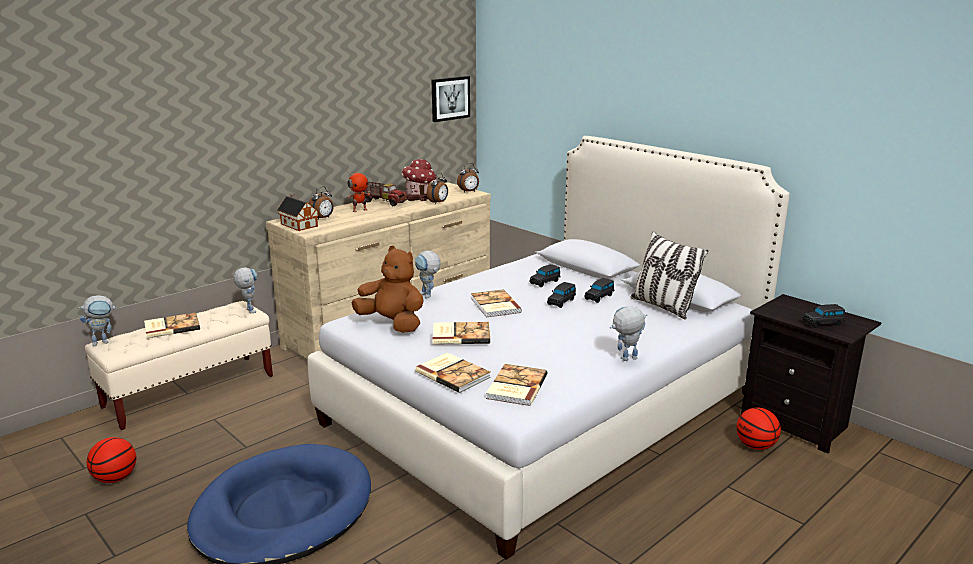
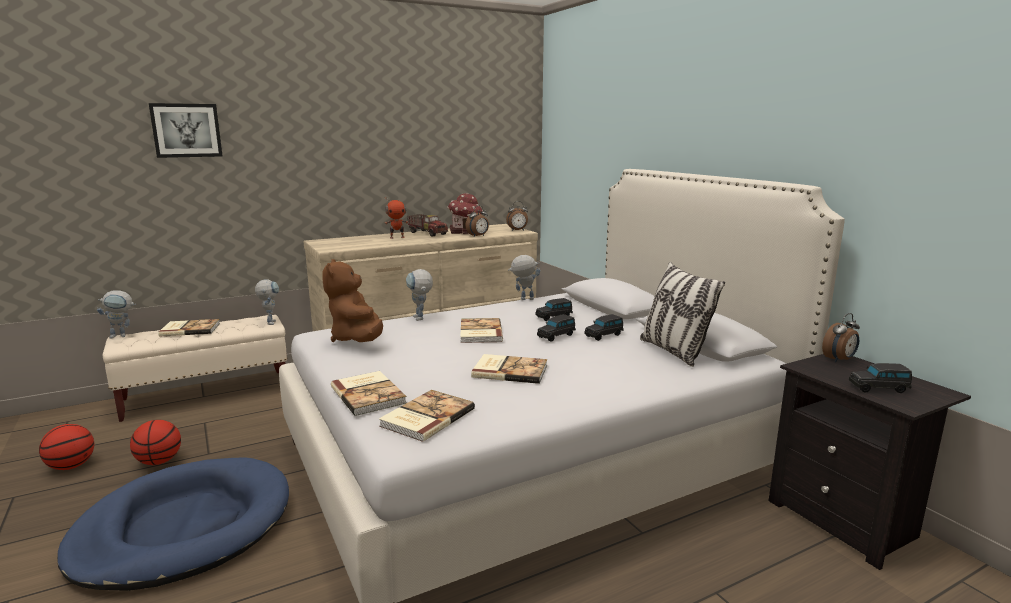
camera: 15 degrees right, 5 degrees down
toy house [277,194,318,231] -> none
alarm clock [309,186,334,220] -> alarm clock moved to [822,313,860,362]
brown plush toy [351,246,424,333] -> brown plush toy turned 150 degrees counterclockwise [322,259,383,342]
picture [432,76,470,122] -> picture moved to [149,103,223,158]
book [433,322,490,345] -> book moved to [471,354,547,384]
toy robot [610,307,648,361] -> toy robot moved to [508,255,540,300]
basketball [736,407,781,450] -> basketball moved to [130,420,181,465]

